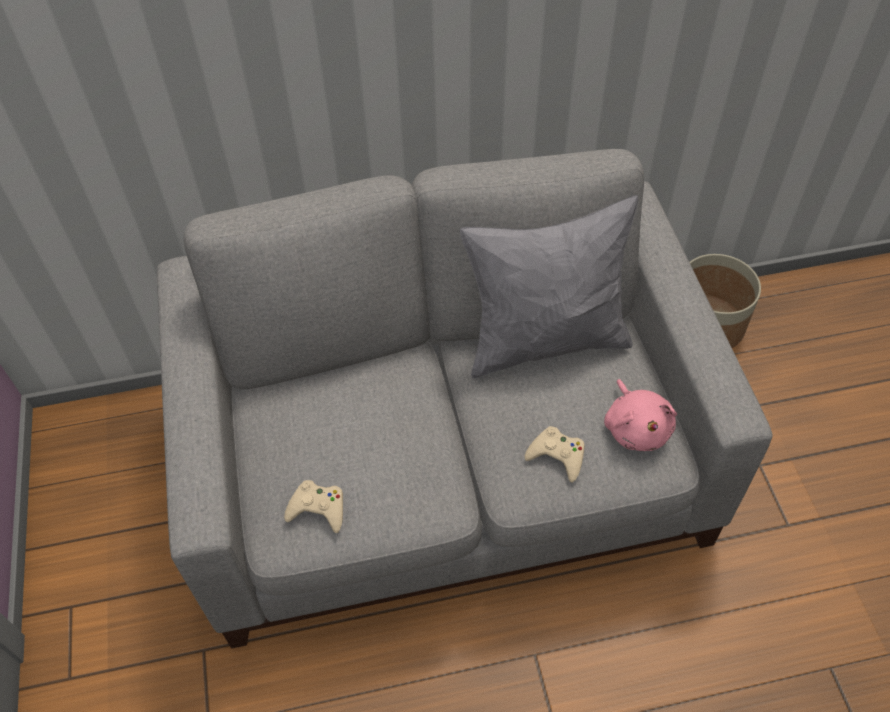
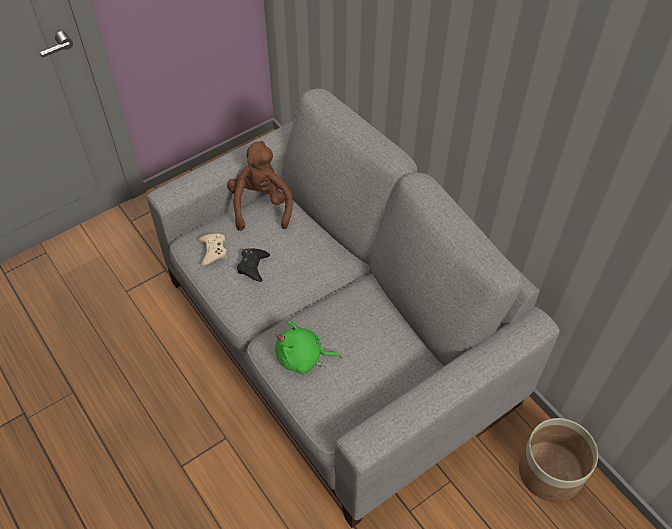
camera: 65 degrees right, 0 degrees up
grey pillow [460,195,638,379] -> none
beige game controller [525,426,585,482] -> green plush toy [275,321,341,373]
pink plush toy [604,379,677,451] -> none
none -> brown plush toy [227,141,293,231]
none -> black game controller [237,248,270,282]

